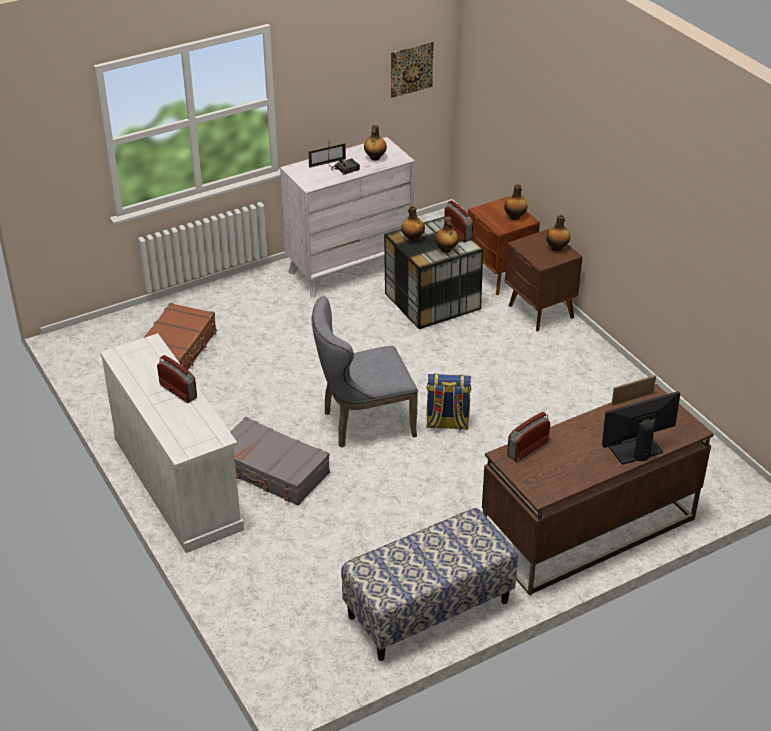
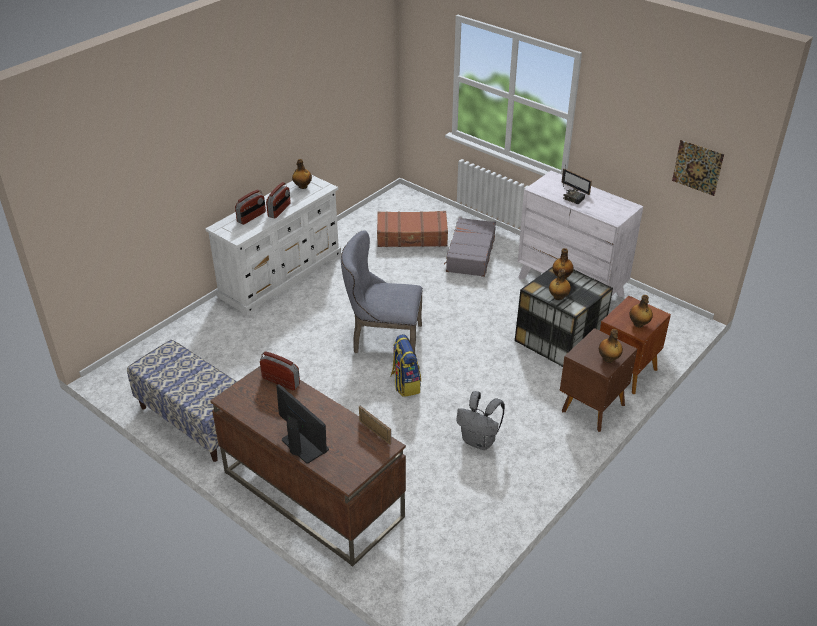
camera: 70 degrees right, 0 degrees up
grey suitcase [230,417,330,506] -> grey suitcase moved to [444,217,496,277]
grey chair [312,296,418,448] -> grey chair turned 45 degrees counterclockwise [341,230,423,353]
bottle [364,125,387,161] -> bottle moved to [292,159,312,189]
radio [444,200,473,242] -> radio moved to [235,189,266,225]
none -> grey backpack [456,391,505,450]

